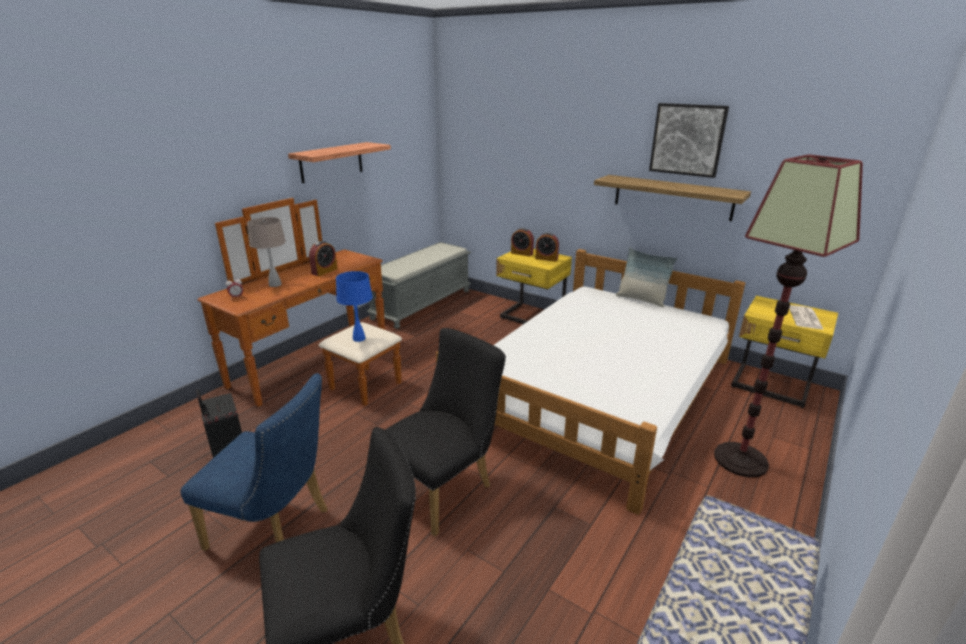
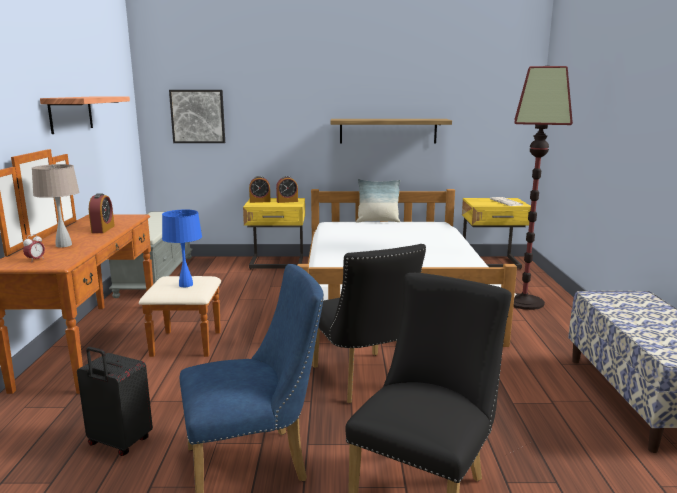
camera: 35 degrees left, 10 degrees down
black chair [385,328,506,536] -> black chair turned 150 degrees clockwise [312,244,426,403]
picture [649,103,729,178] -> picture moved to [169,90,225,143]

